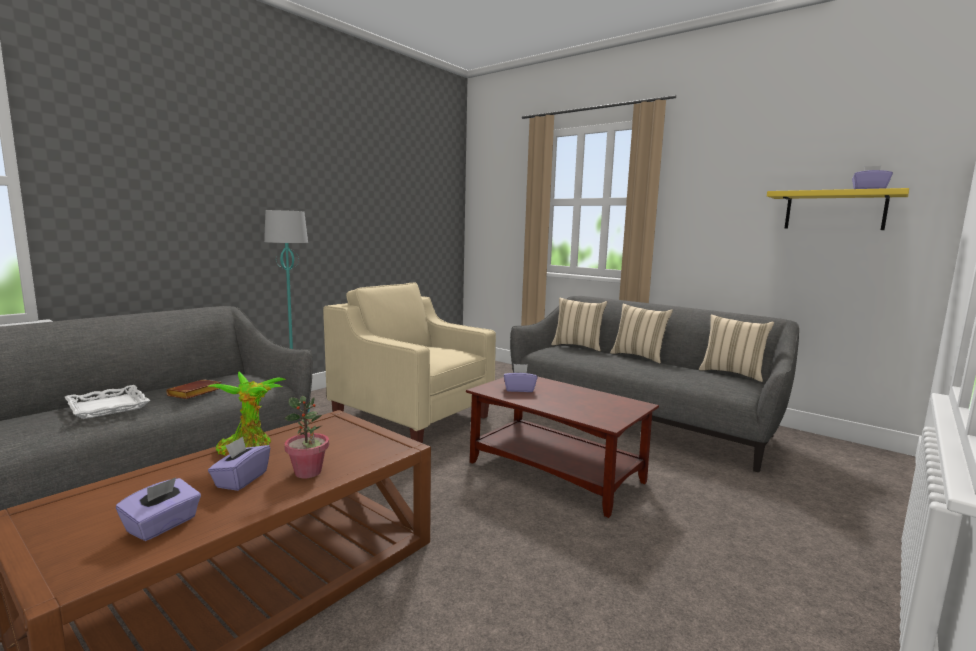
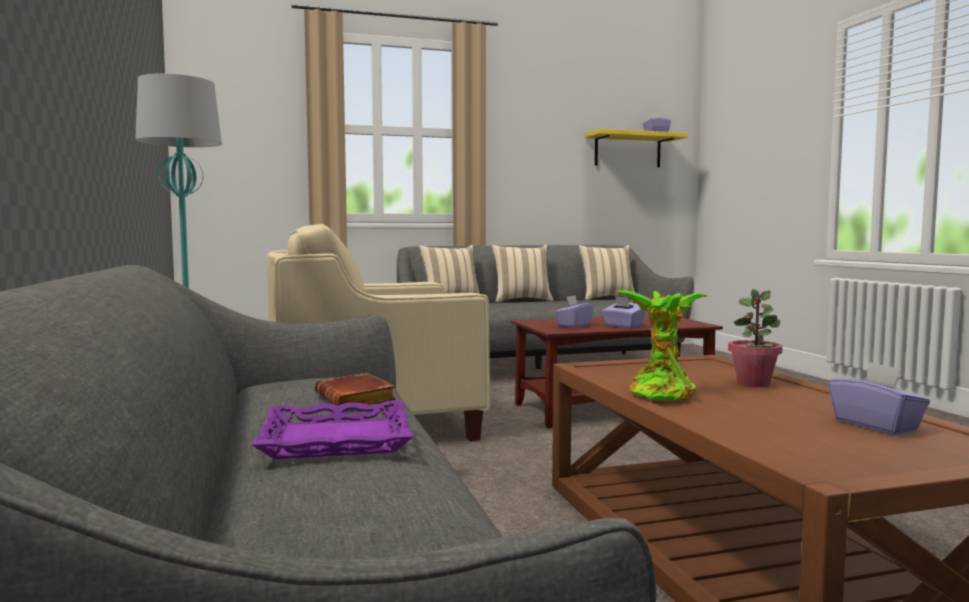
camera: 55 degrees left, 5 degrees down
white tray [65,385,150,419] -> purple tray [251,400,414,459]
purple tissue box [208,436,270,491] -> purple tissue box moved to [602,296,646,328]

